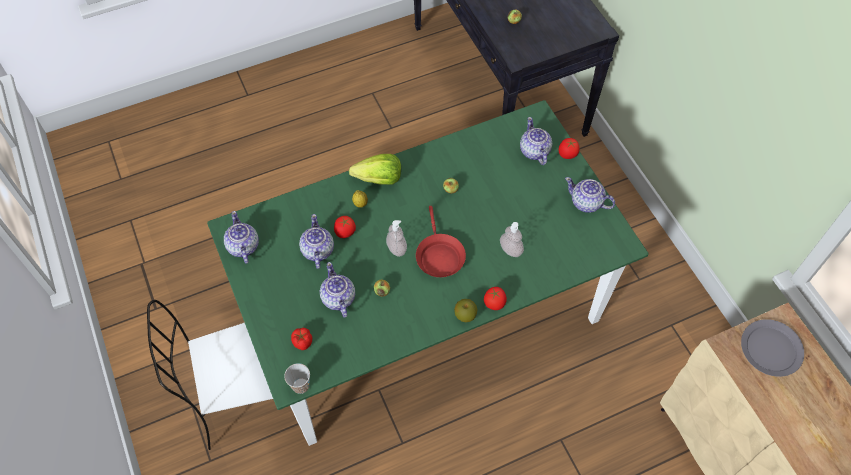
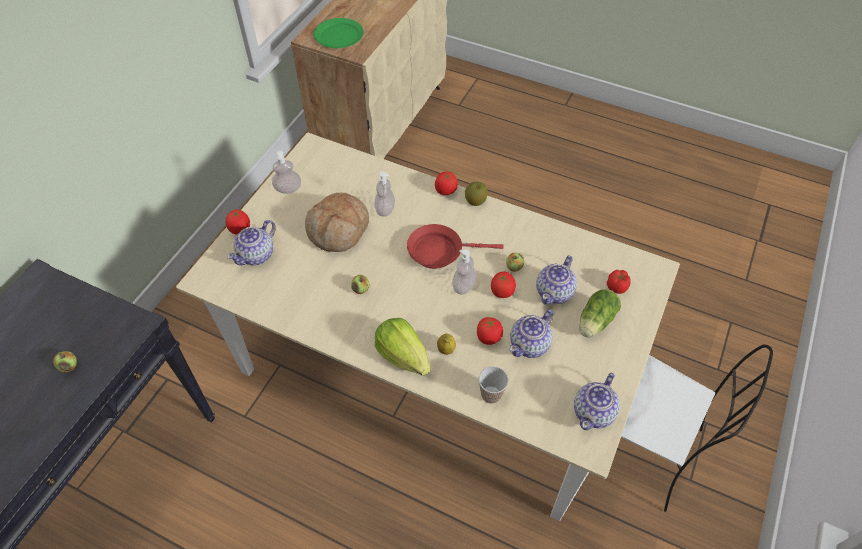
camera: 130 degrees left, 5 degrees down
green dining table [207,100,649,446] -> beige dining table [176,133,680,521]
cup [284,363,310,394] -> cup moved to [478,366,509,404]
red frying pan [416,206,466,277] -> red frying pan turned 135 degrees counterclockwise [407,224,504,269]
teapot [565,177,615,213] -> soap dispenser [272,151,301,194]
grey plate [741,319,804,377] -> green plate [314,18,364,48]
none -> bread [305,193,369,252]
none -> tomato [491,271,516,298]
none -> lettuce [580,289,621,337]

